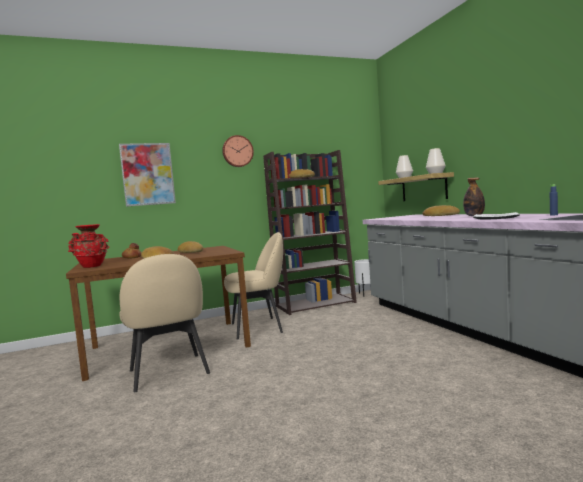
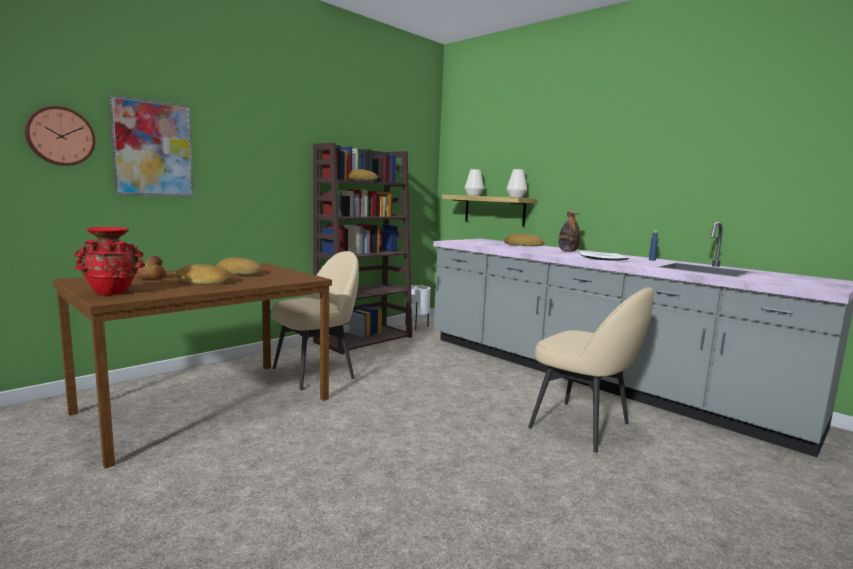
camera: 25 degrees left, 5 degrees up
beige chair [119,254,210,392] -> beige chair moved to [528,287,654,453]
wall clock [222,135,254,167] -> wall clock moved to [25,106,96,166]

